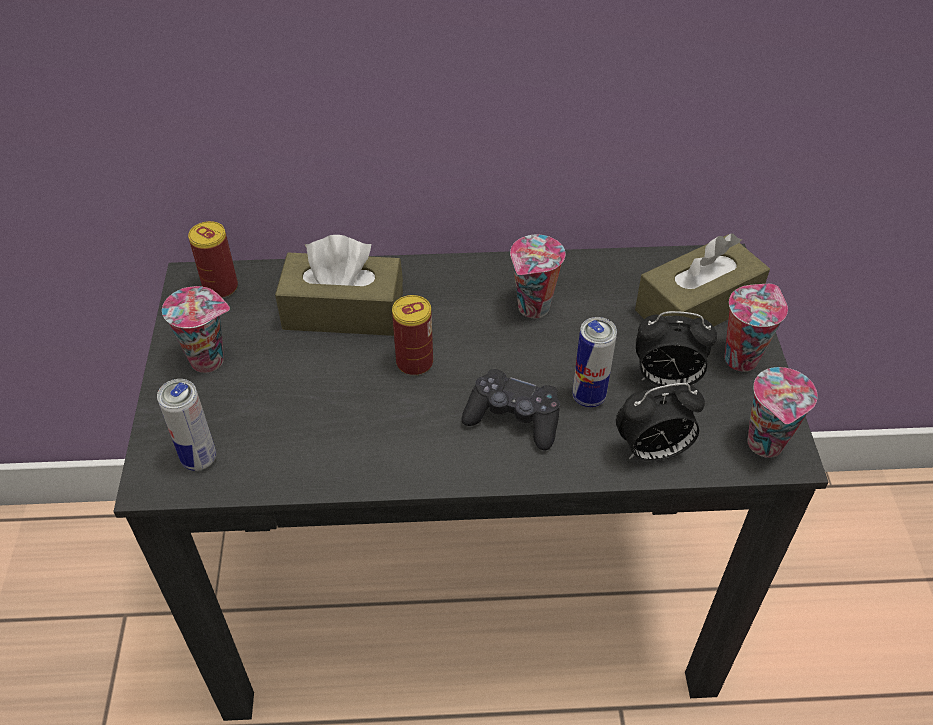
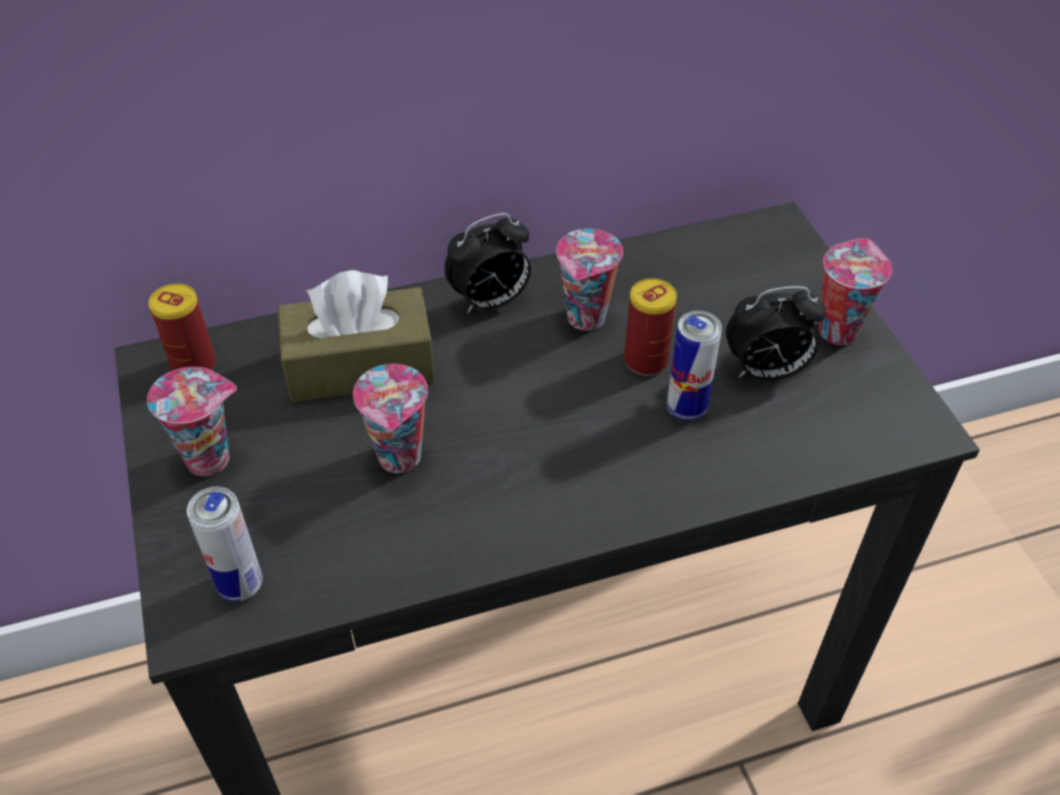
camera: 15 degrees left, 0 degrees up
can [392,295,433,376] -> can moved to [624,278,677,376]
black game controller [461,369,560,450] -> none
alarm clock [616,383,705,462] -> alarm clock moved to [444,213,531,313]
brown tissue box [635,234,770,327] -> none
cup [747,367,818,458] -> cup moved to [353,364,428,473]

